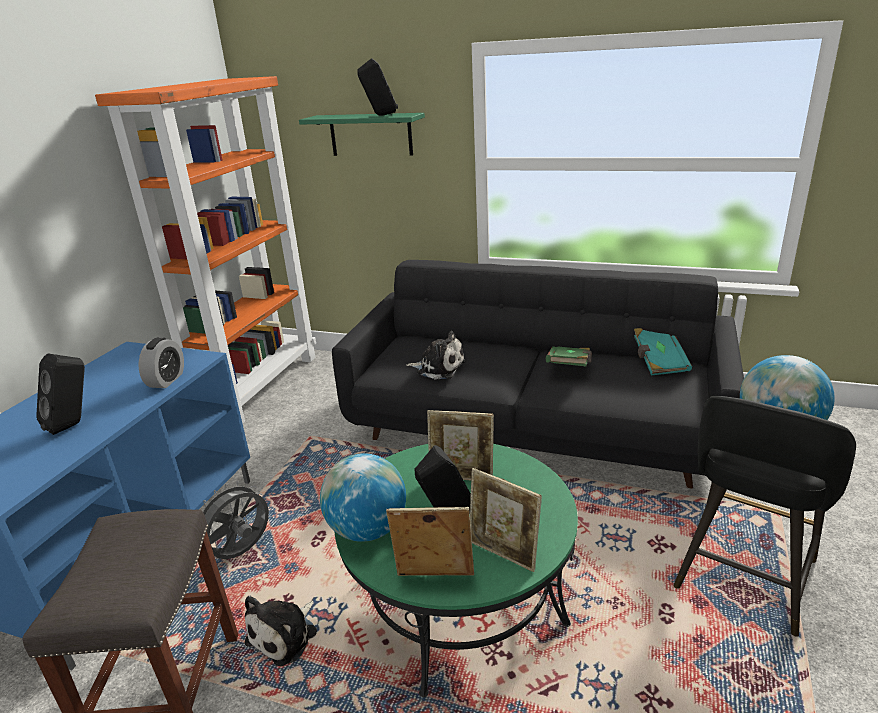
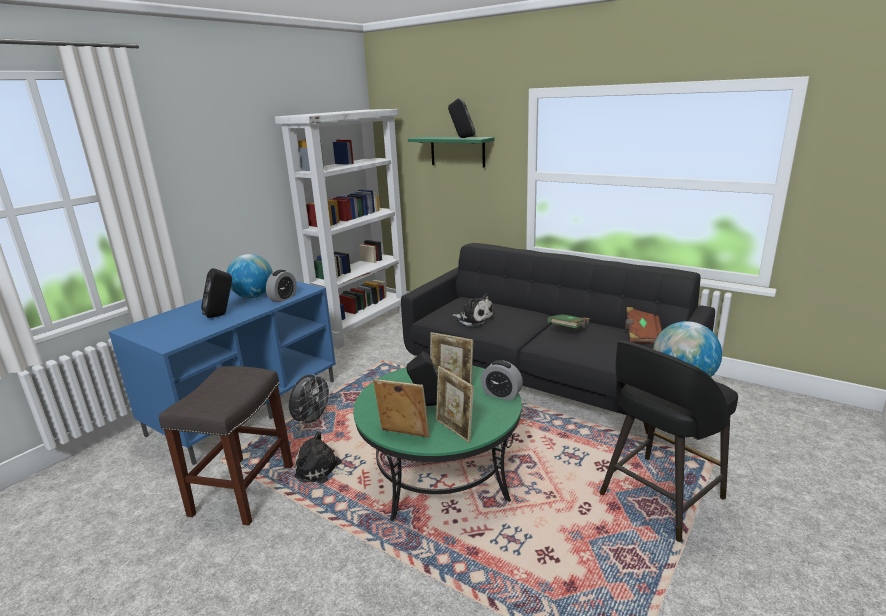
camera: 15 degrees right, 5 degrees down
orange bookcase [95,76,316,424] -> white bookcase [275,109,407,349]
grey fan [203,481,269,559] -> grey fan turned 150 degrees clockwise [289,373,333,427]
plush toy [245,596,317,666] -> plush toy turned 60 degrees clockwise [294,431,350,484]
globe [320,453,406,542] -> globe moved to [227,254,273,298]
turquoise book [634,328,692,375] -> brown book [625,307,662,343]
none -> alarm clock [481,360,523,401]

